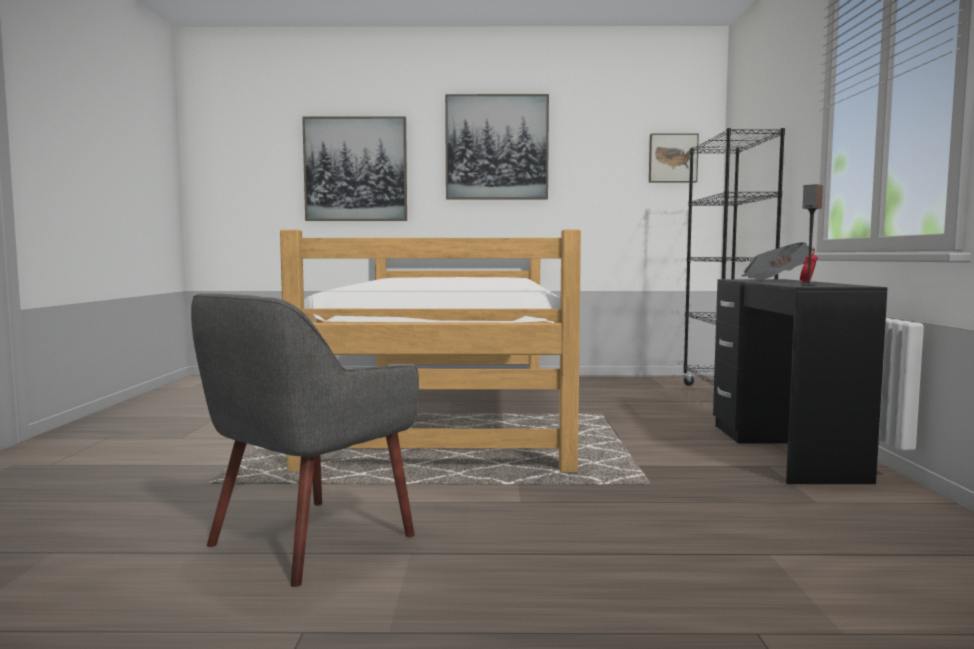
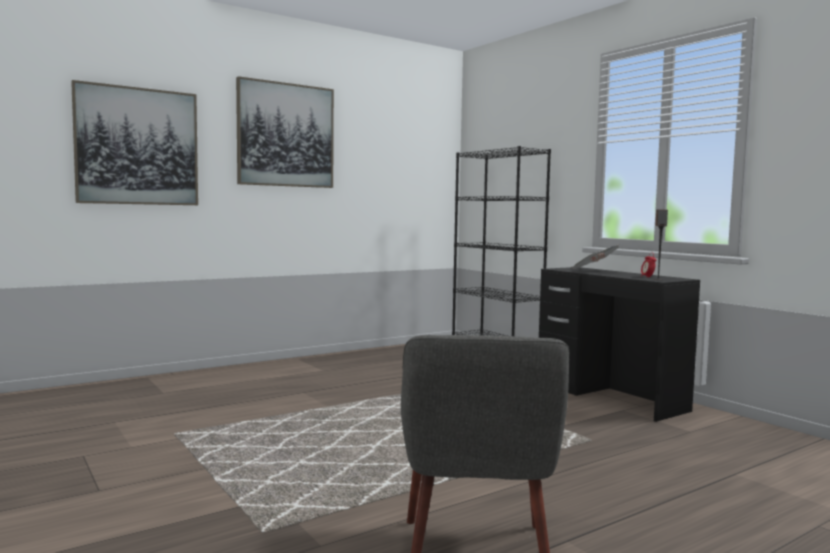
camera: 35 degrees left, 0 degrees up
bed [280,229,581,472] -> none
picture [649,134,699,183] -> none

